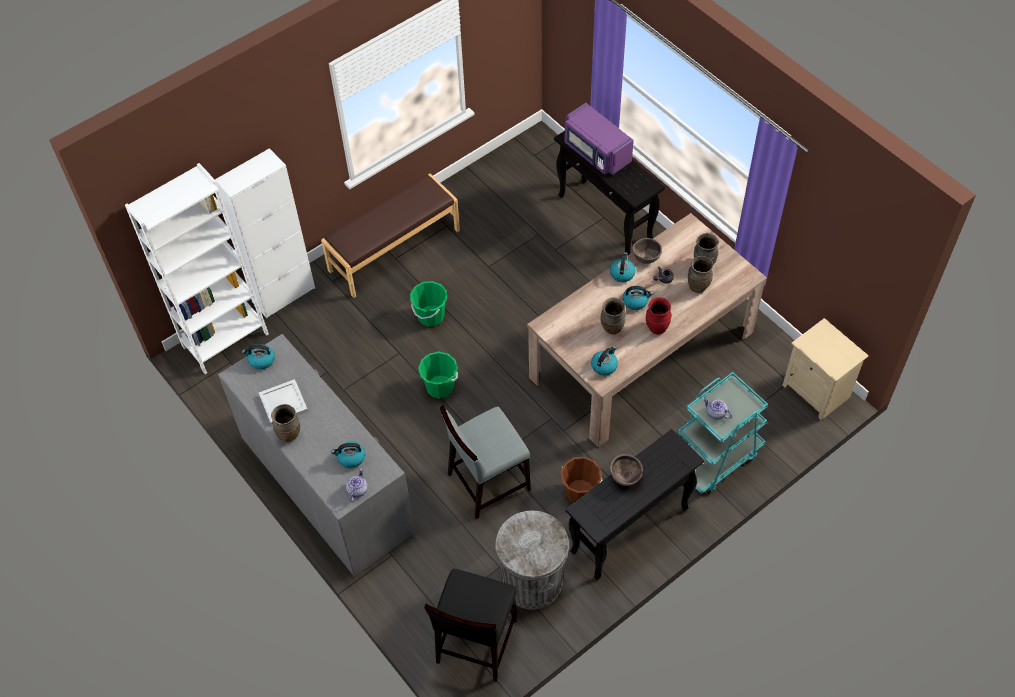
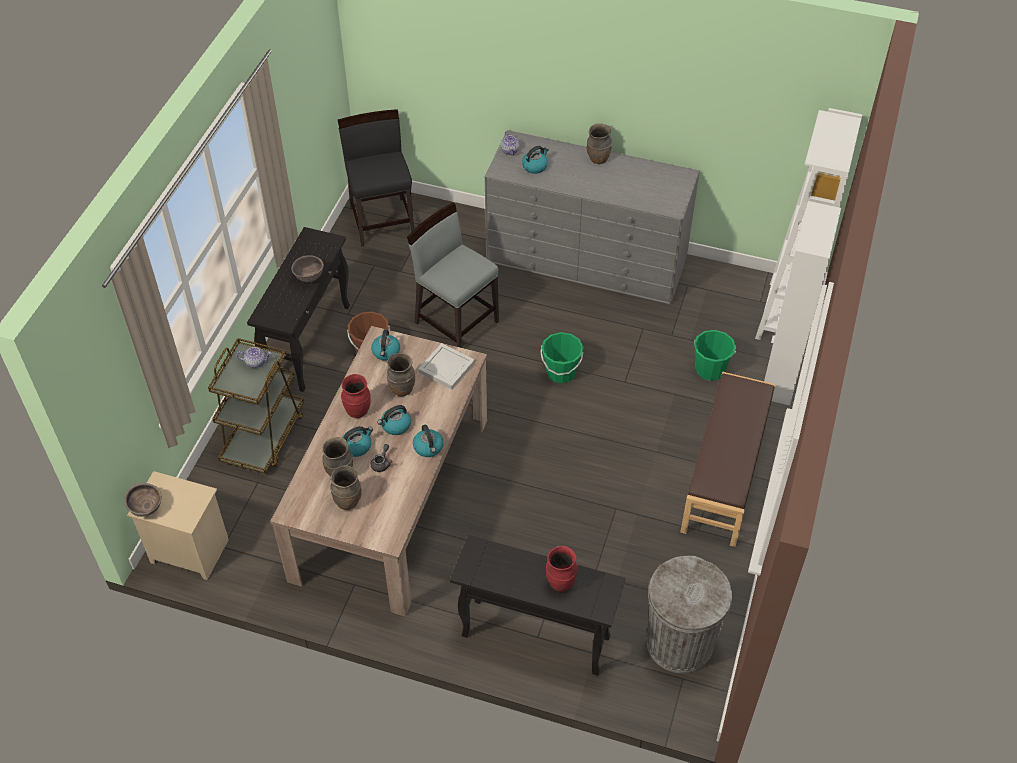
camera: 145 degrees right, 5 degrees down
kettle [242,345,275,370] -> kettle moved to [342,426,373,457]
white tray [259,379,308,426] -> white tray moved to [418,343,475,389]
green bucket [410,281,447,327] -> green bucket moved to [694,330,736,381]
grey chair [440,406,531,519] -> grey chair turned 75 degrees counterclockwise [407,203,499,348]
grey trash can [495,511,569,610] -> grey trash can moved to [646,556,732,673]
purple microwave [564,103,634,175] -> red vase [546,546,578,592]
brown bowl [632,238,662,264] -> brown bowl moved to [124,483,162,517]
turquoise cart [678,372,768,494] -> brown cart [208,338,304,474]

